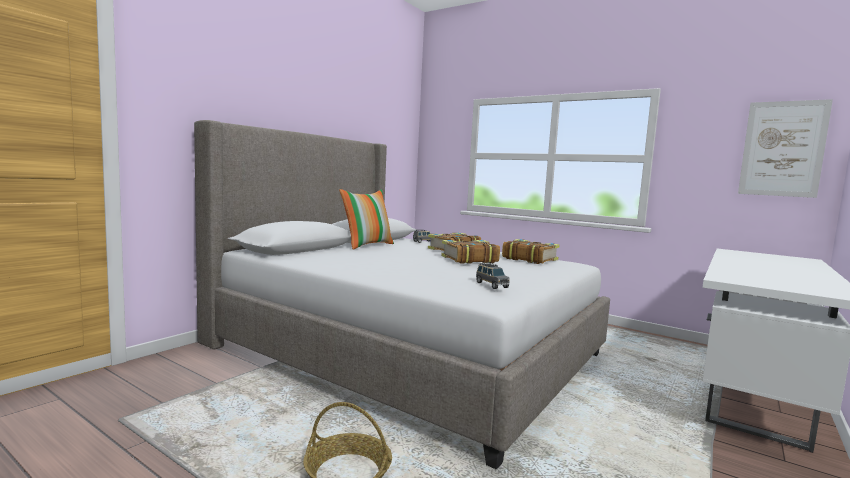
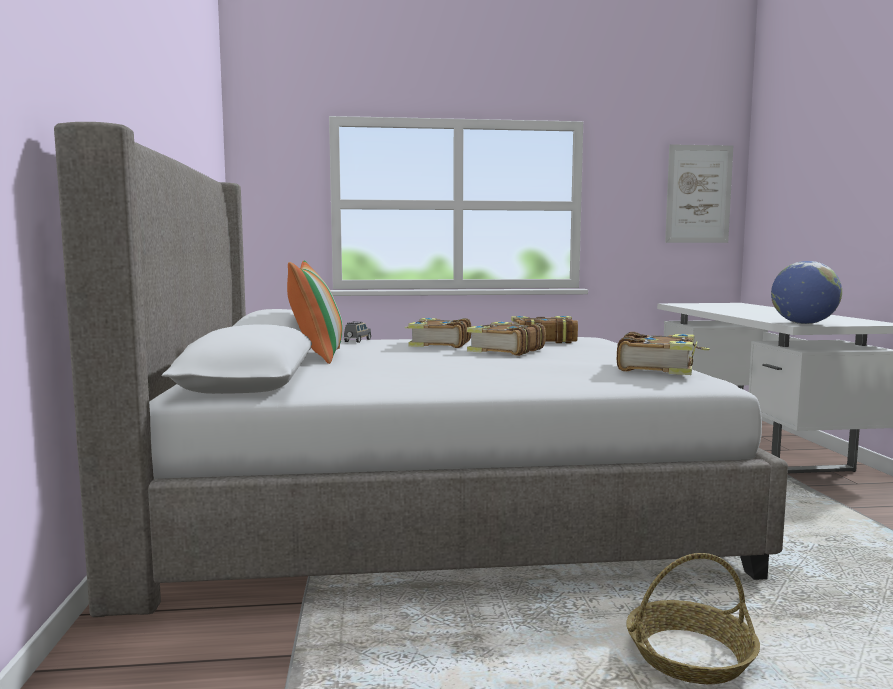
camera: 40 degrees left, 0 degrees up
grey toy car [476,263,510,289] -> book [617,332,710,375]
none -> globe [771,261,842,324]

